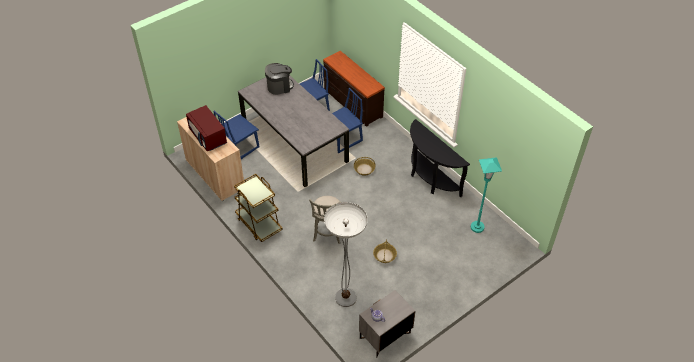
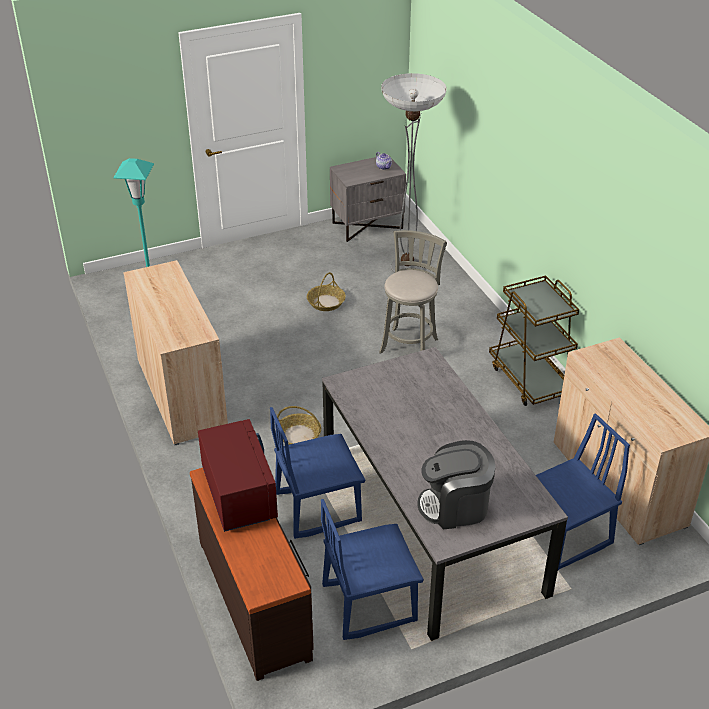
camera: 165 degrees left, 10 degrees down
red microwave [186,105,227,151] -> red microwave moved to [198,419,278,532]
black console table [410,119,470,198] -> beige cabinet [123,260,228,445]

